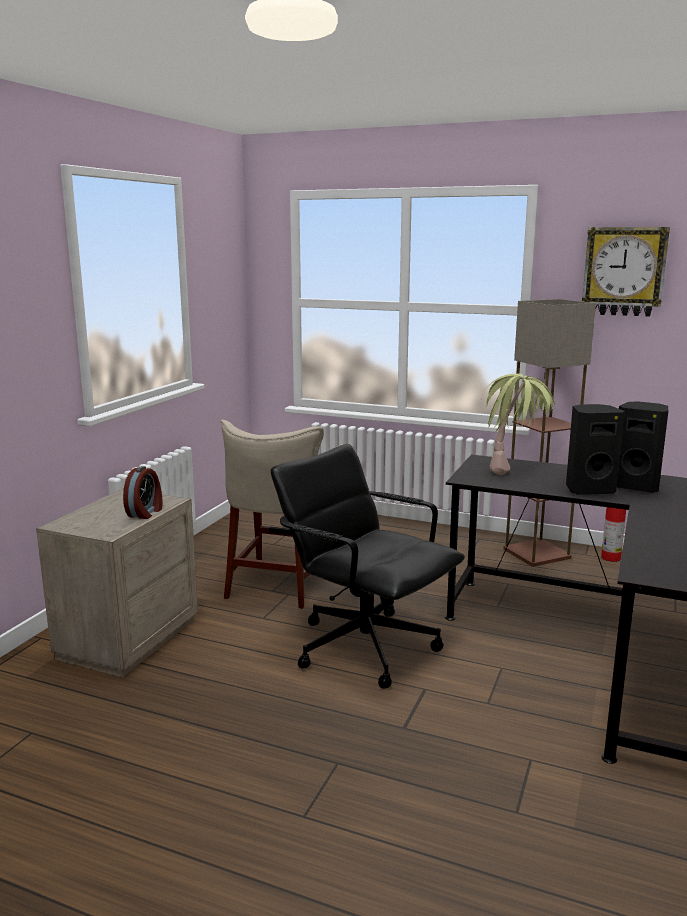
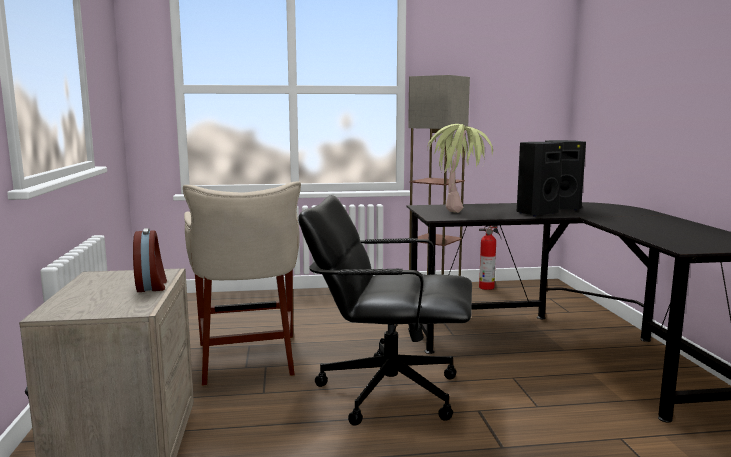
camera: 30 degrees left, 5 degrees down
wall clock [582,227,670,317] -> none

